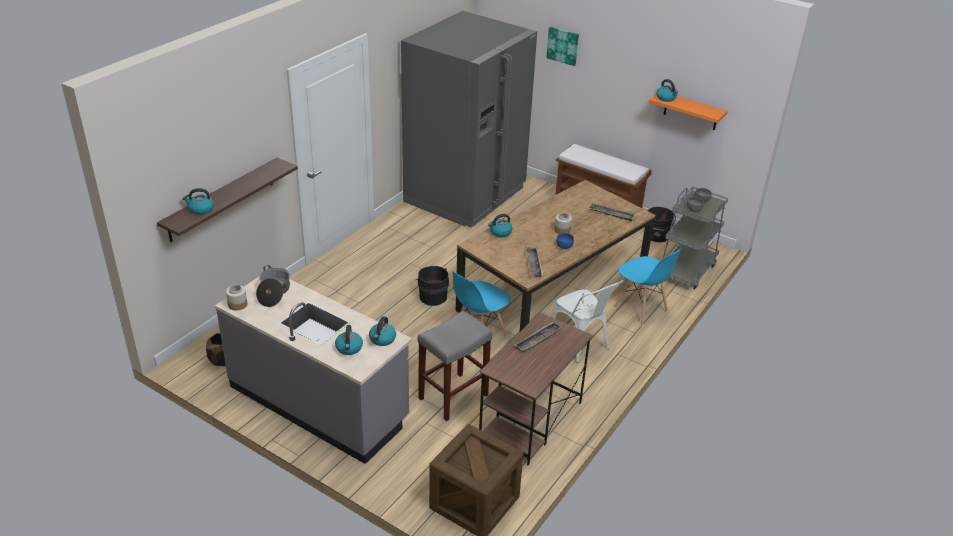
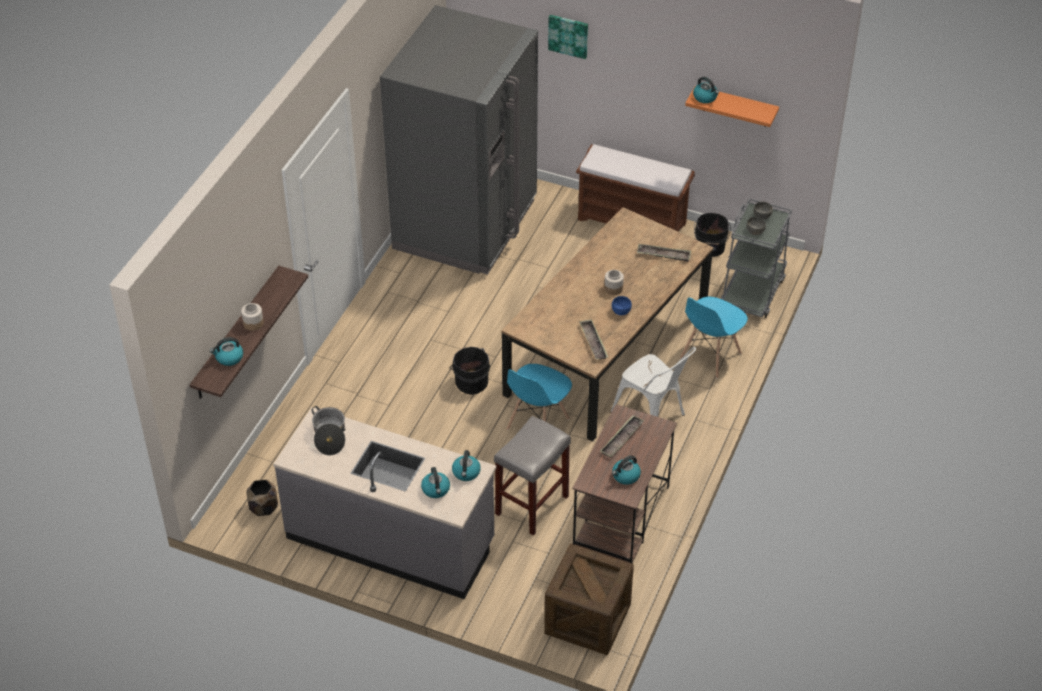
camera: 10 degrees left, 10 degrees up
jar [226,285,247,311] -> jar moved to [241,303,264,331]
kettle [488,214,513,237] -> kettle moved to [612,456,641,485]
blue chair [614,248,682,326] -> blue chair turned 90 degrees clockwise [680,297,748,378]

